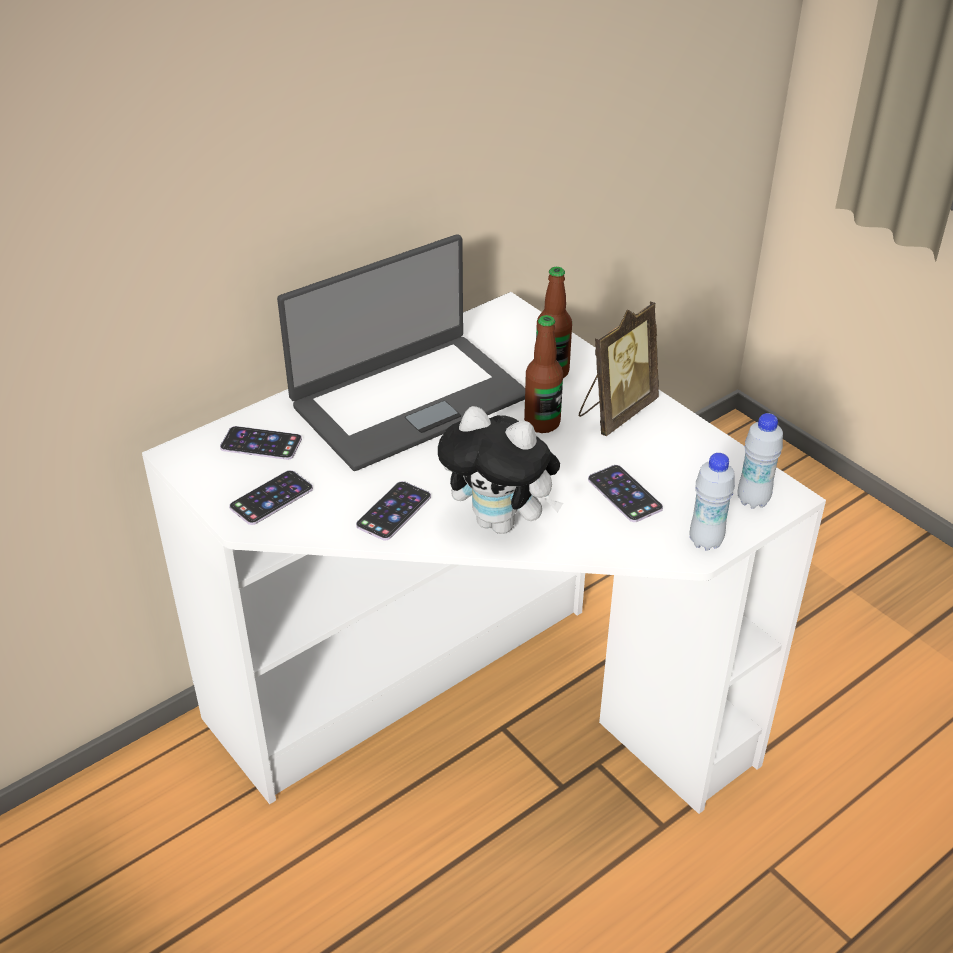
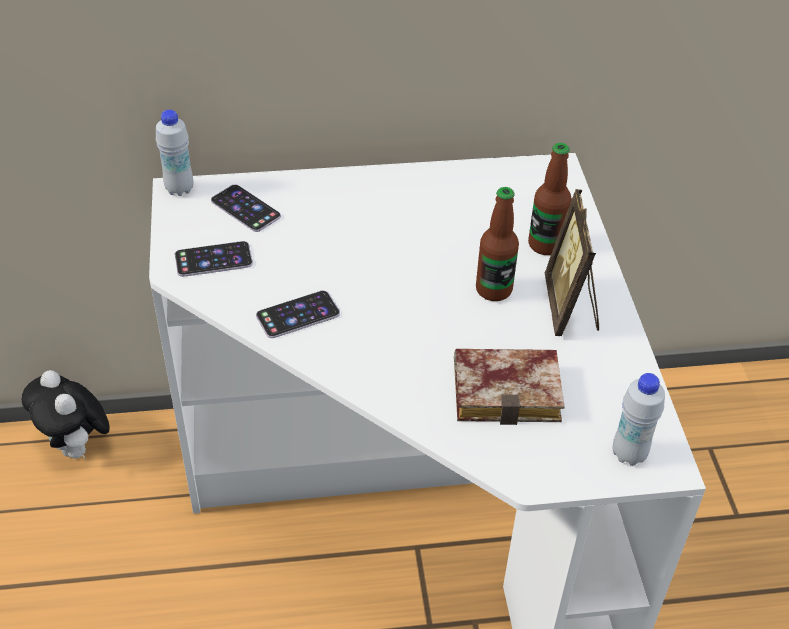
camera: 30 degrees right, 5 degrees up
laptop [277,235,525,471] -> none
plush toy [438,406,563,534] -> plush toy moved to [22,370,110,460]
picture frame [579,302,659,436] -> picture frame turned 105 degrees clockwise [545,189,599,336]
phone [588,465,663,522] -> book [454,349,565,425]
white bottle [689,453,735,551] -> white bottle moved to [156,110,194,196]

